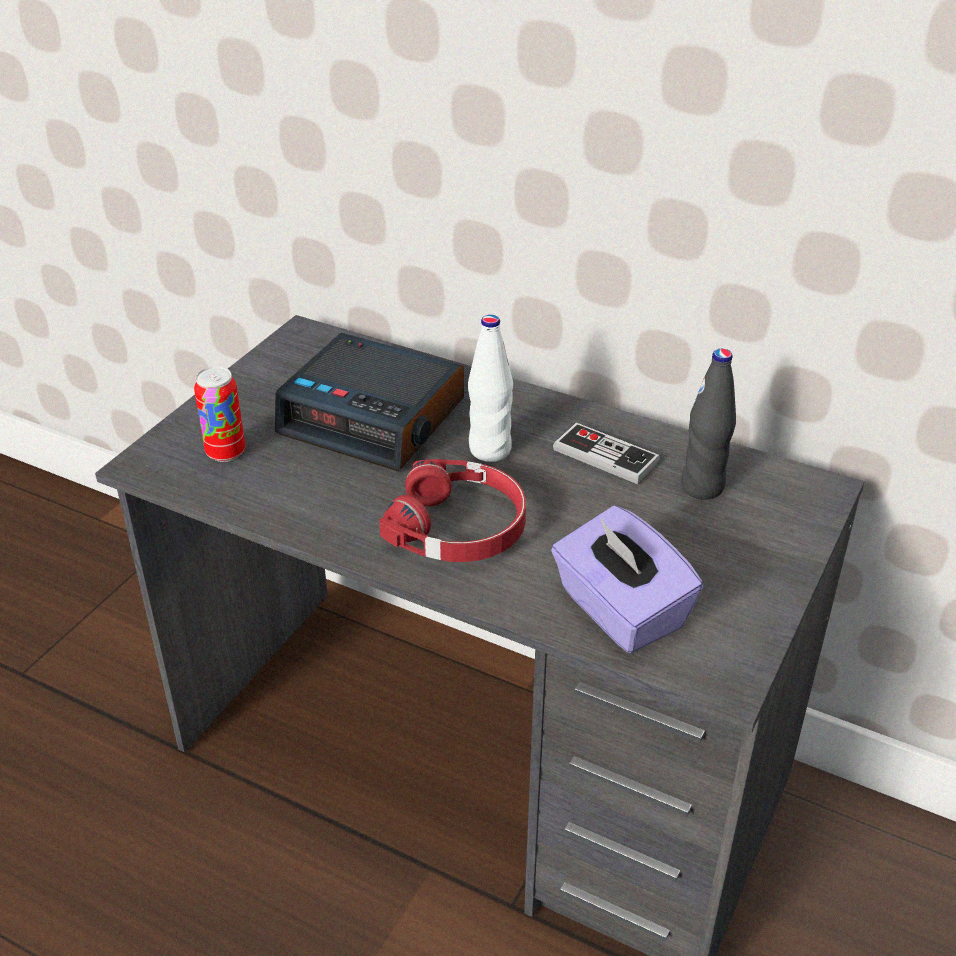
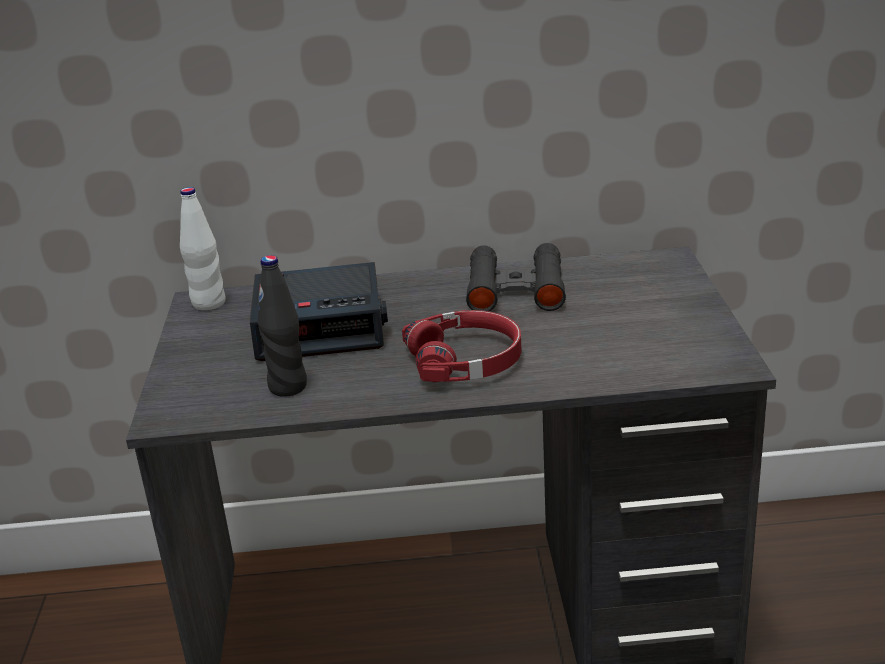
camera: 30 degrees left, 10 degrees down
can [194,366,245,462] -> none
white bottle [468,315,513,462] -> white bottle moved to [180,187,226,310]
purple tissue box [551,506,703,653] -> none
game controller [553,422,660,484] -> black binoculars [466,243,566,312]
black bottle [681,349,736,500] -> black bottle moved to [258,255,307,397]

